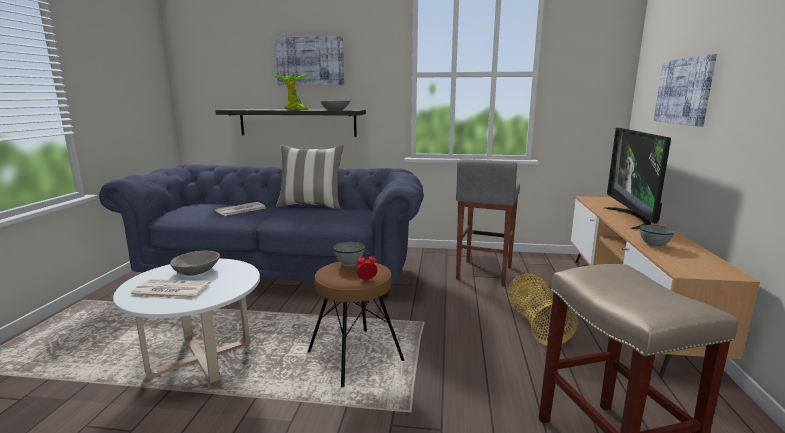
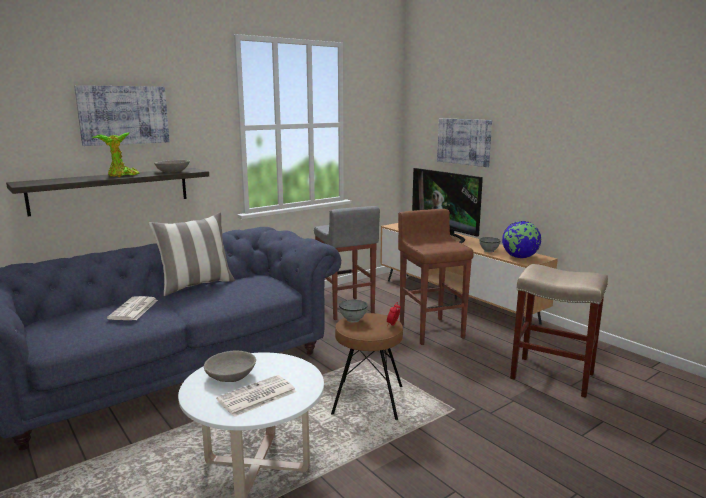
camera: 45 degrees left, 0 degrees up
basket [508,273,578,346] -> brown stool [398,209,474,345]
none -> globe [502,221,541,258]

